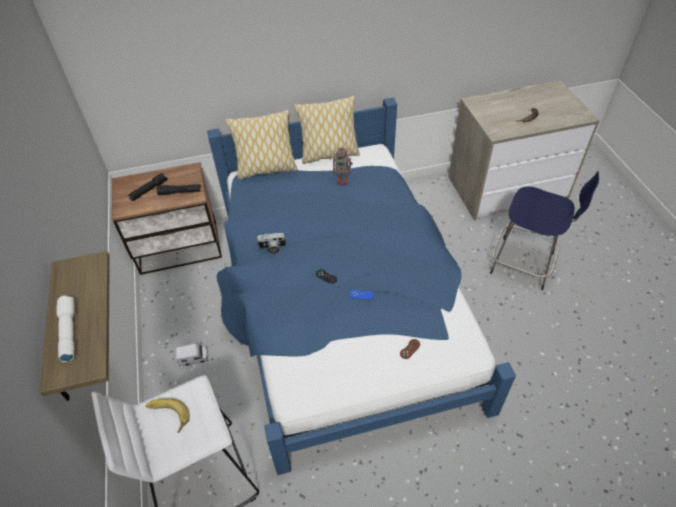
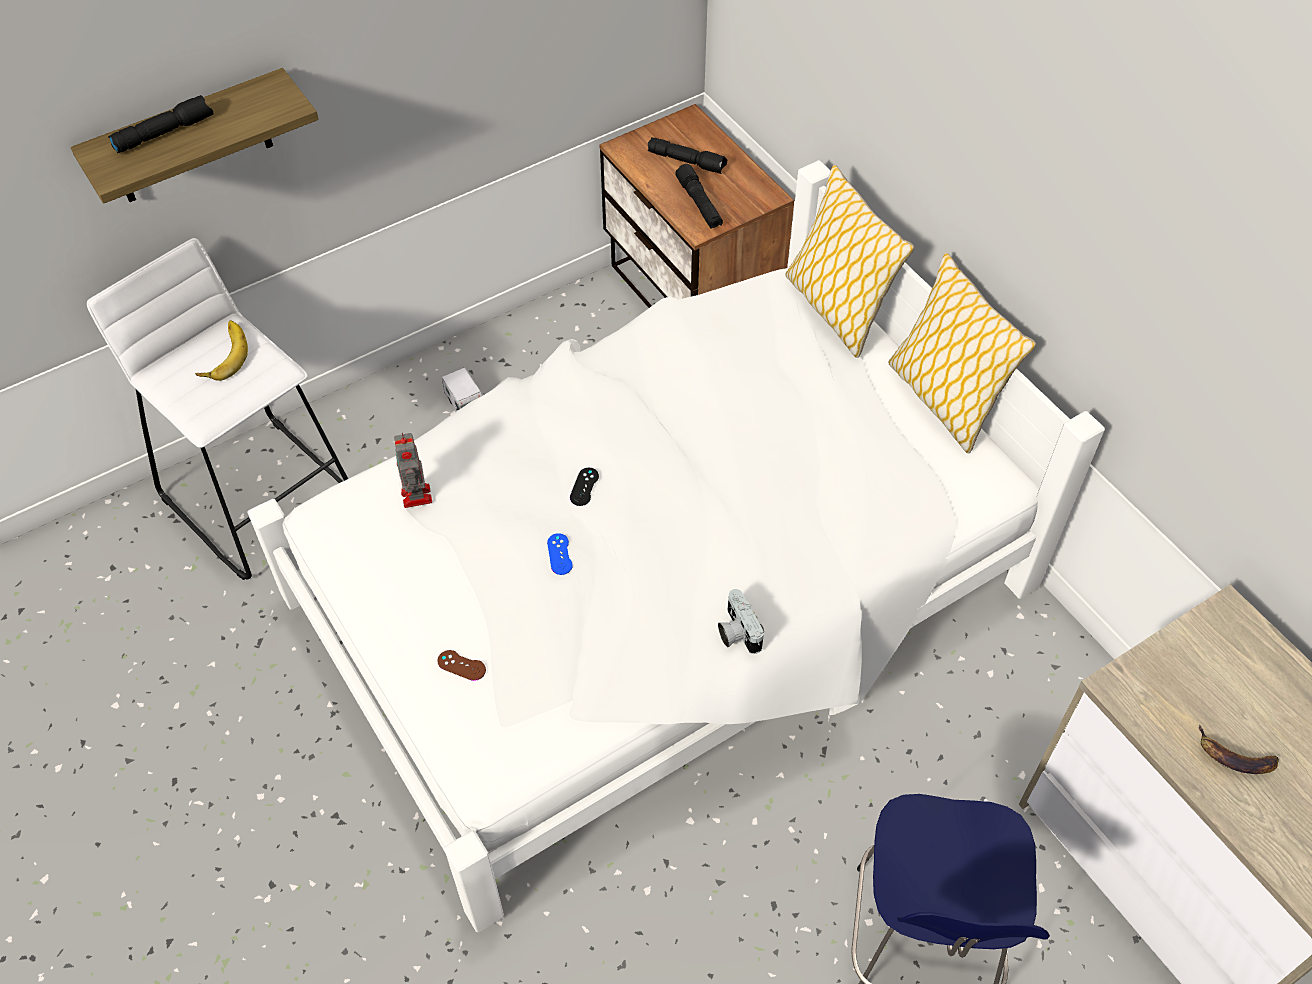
camera: 70 degrees right, 5 degrees up
white flashlight [57,296,75,362] -> black flashlight [108,95,213,153]
blue bed [207,98,516,475] -> white bed [247,160,1105,932]
camera [257,232,286,254] -> camera moved to [718,589,764,654]
toy robot [333,145,353,185] -> toy robot moved to [394,433,432,508]

